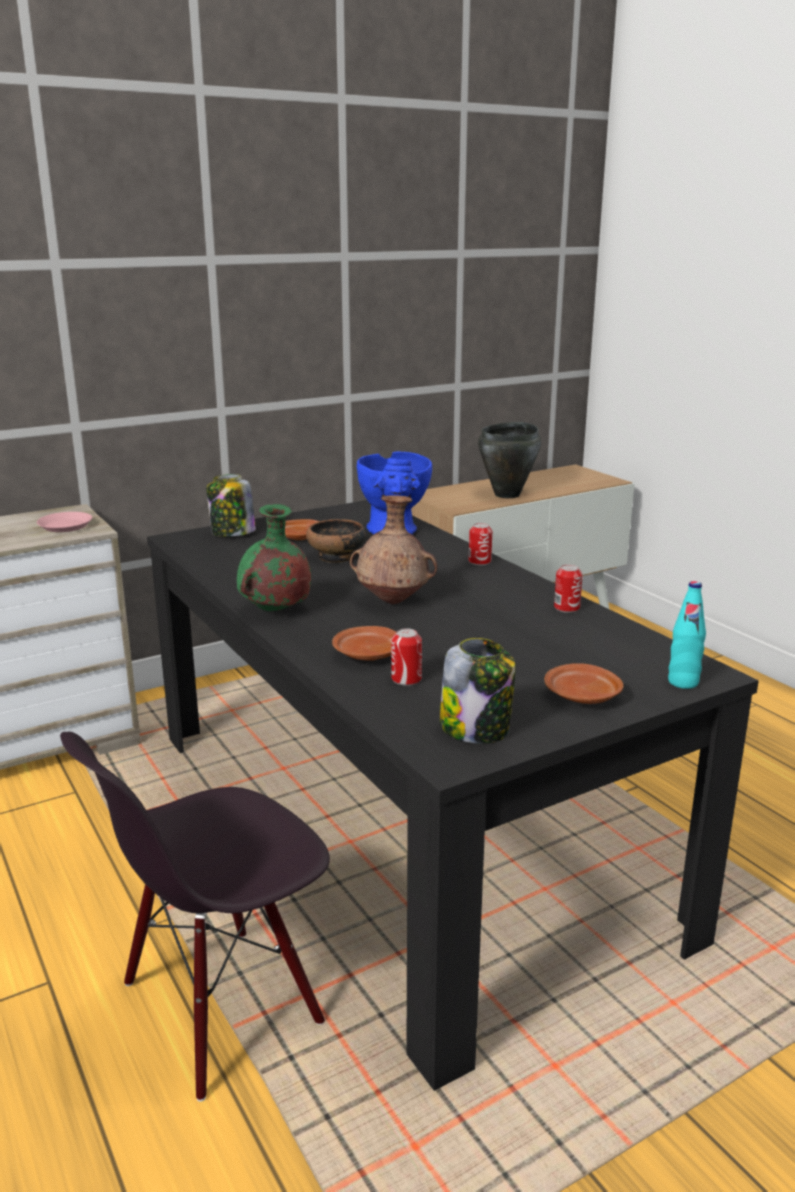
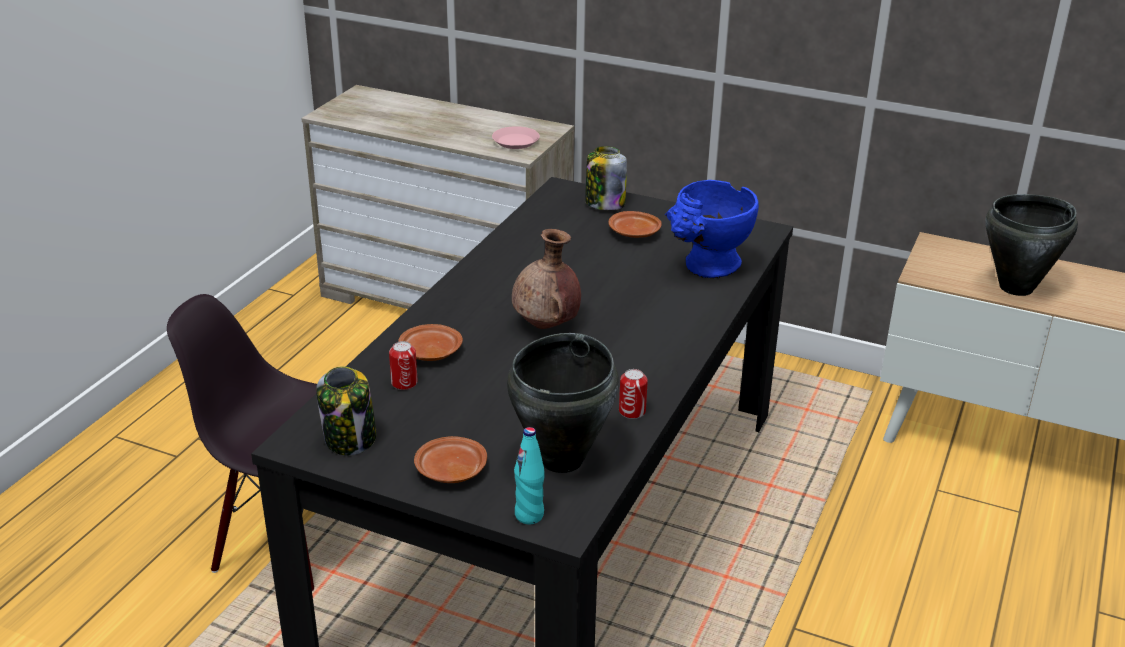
camera: 55 degrees right, 10 degrees up
green vase [237,504,311,611] -> none
bowl [306,519,367,563] -> none
can [469,523,492,565] -> none
none -> black cooking pot [507,333,619,473]

